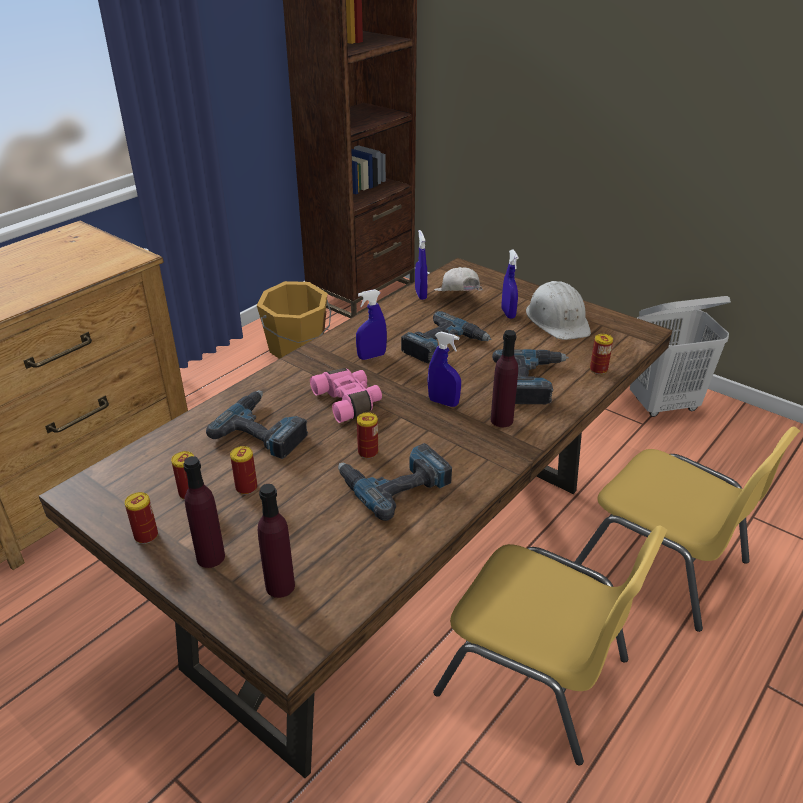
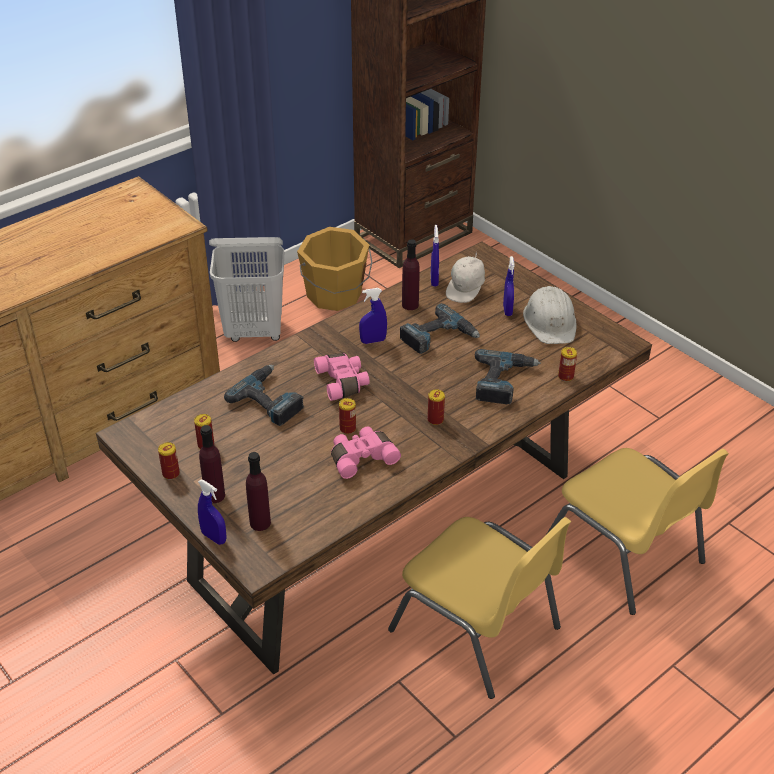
camera: 10 degrees right, 5 degrees up
can [230,446,257,495] -> can moved to [428,389,445,425]
power drill [338,443,452,521] -> pink binoculars [331,426,401,479]
blue spray bottle [428,332,461,407] -> blue spray bottle moved to [198,480,226,545]
white cap [434,267,482,291] -> white cap turned 135 degrees counterclockwise [446,252,485,303]
purple bottle [491,330,518,427] -> purple bottle moved to [402,239,420,310]
white laundry basket [630,296,731,417] -> white laundry basket moved to [209,237,284,342]

